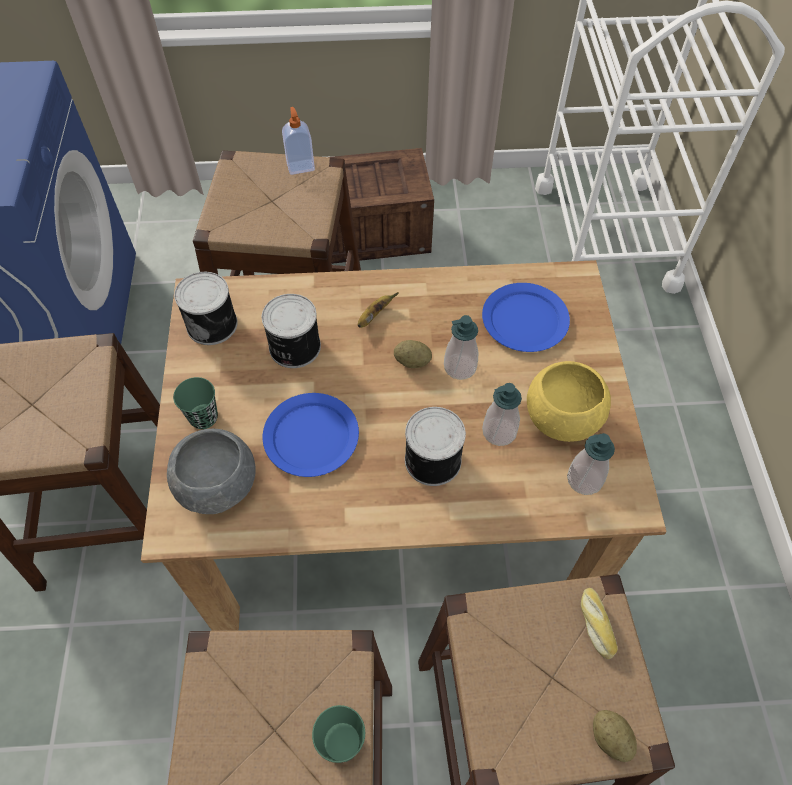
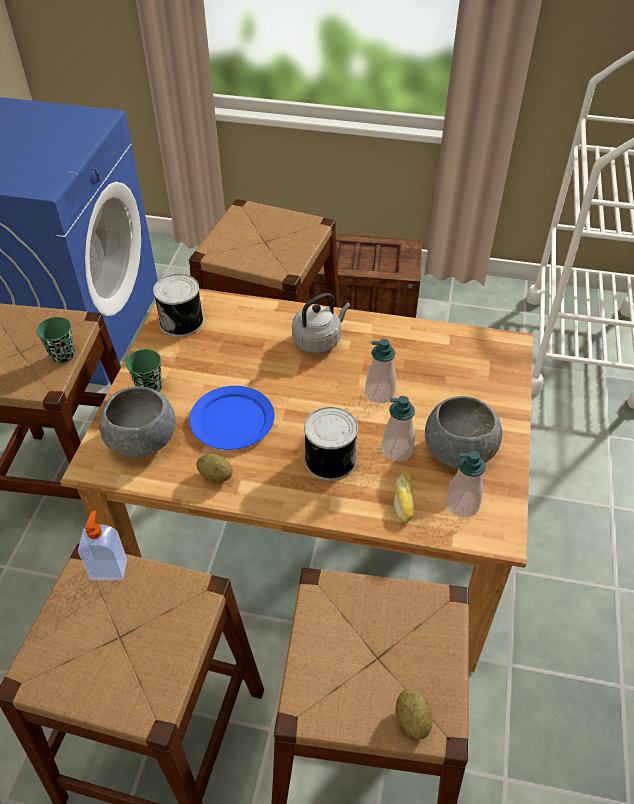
camera: 15 degrees right, 10 degrees down
can [262,294,321,368] -> none
soap dispenser [282,107,315,175] -> soap dispenser moved to [78,511,127,580]
green cup [312,705,365,763] -> green cup moved to [36,317,75,363]
banana [358,292,399,328] -> grey kettle [292,293,350,353]
potato [394,340,432,368] -> potato moved to [196,453,233,482]
blue plate [482,283,570,352] -> none
yellow bowl [527,361,611,442] -> grey bowl [425,396,502,468]
bread [581,588,618,659] -> bread moved to [394,472,414,523]

